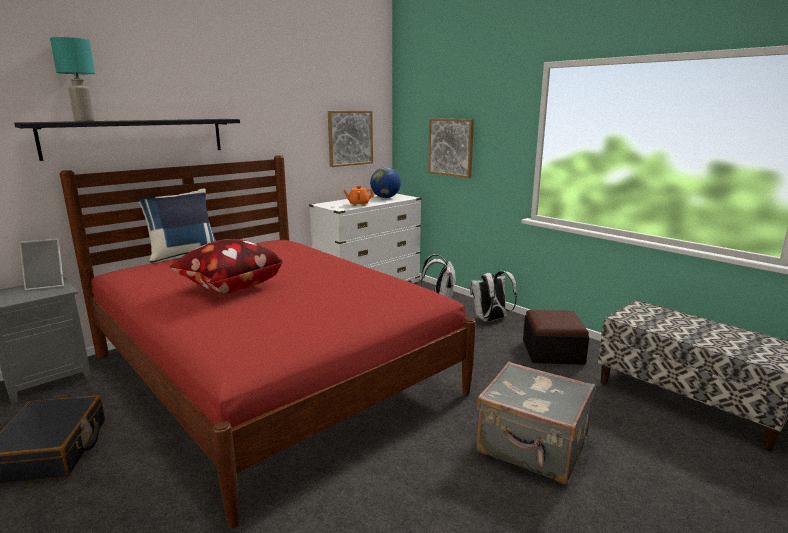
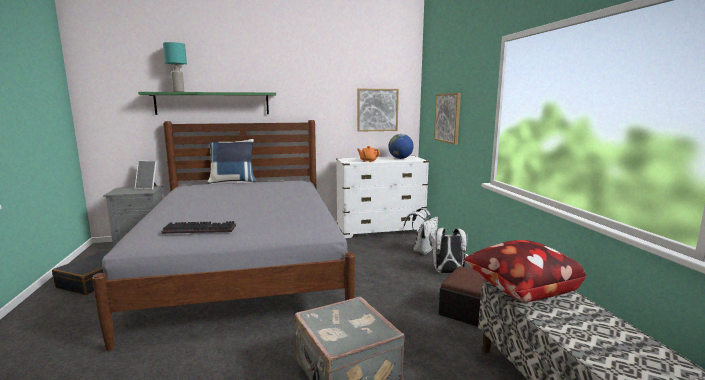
camera: 30 degrees right, 5 degrees down
black shelf [14,119,240,161] -> green shelf [138,92,276,115]
red bed [59,155,476,529] -> grey bed [92,120,355,351]
pillow [169,239,283,293] -> pillow moved to [463,240,586,302]
none -> keyboard [162,221,236,234]

